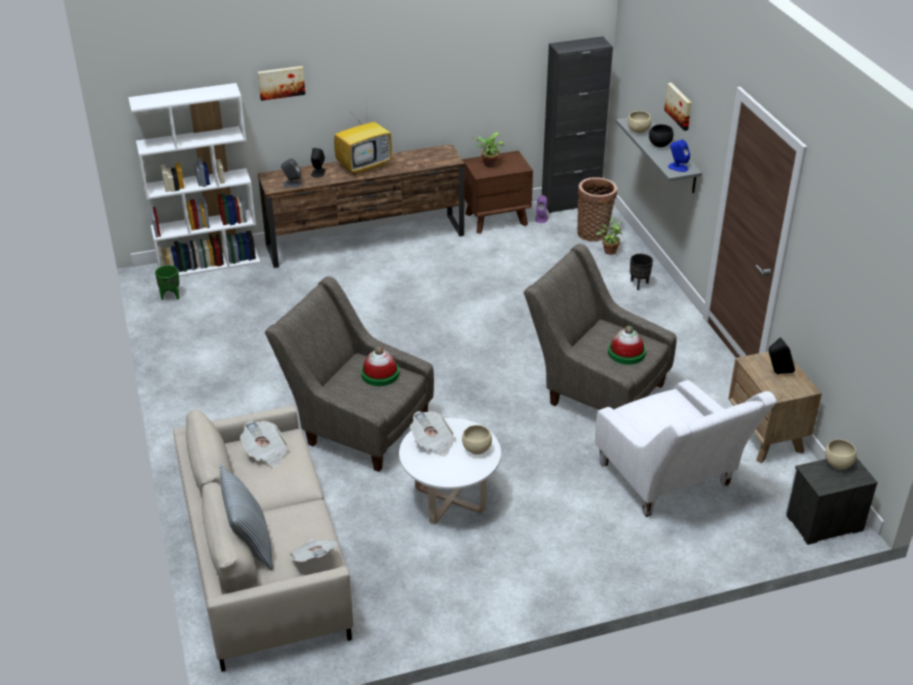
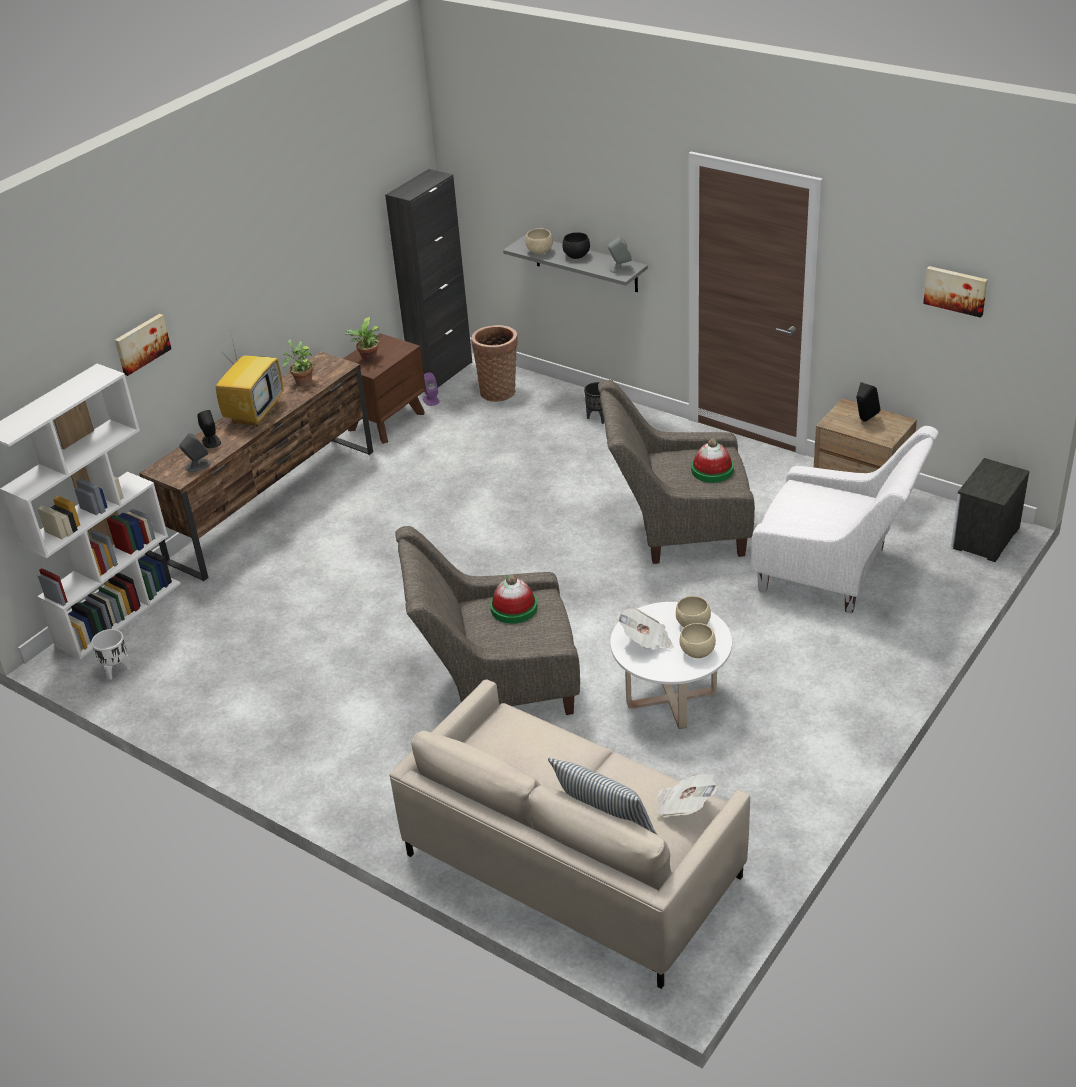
camera: 35 degrees left, 0 degrees up
green planter [155,265,180,300] -> white planter [91,629,131,680]
newspaper [240,421,289,467] -> none
potted plant [596,217,622,255] -> potted plant moved to [283,339,315,386]
picture [664,83,692,131] -> picture moved to [923,266,988,318]
blue speaker [668,139,690,172] -> grey speaker [608,236,633,273]
beige bowl [825,439,857,469] -> beige bowl moved to [679,623,716,658]

